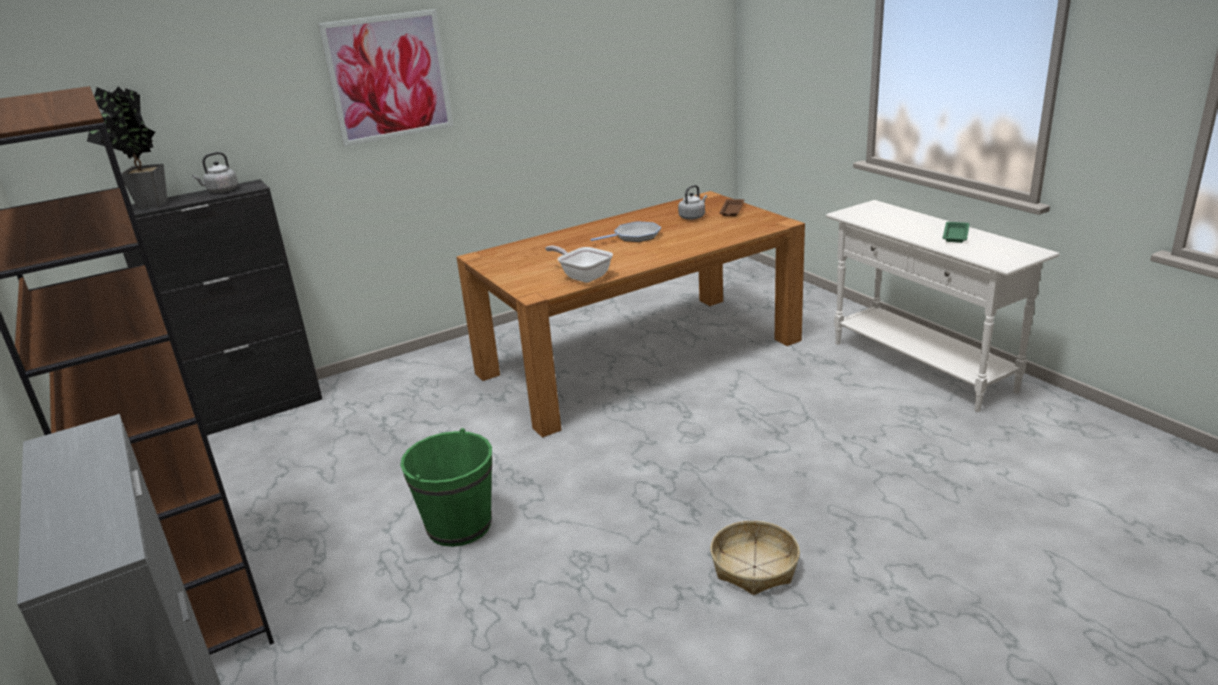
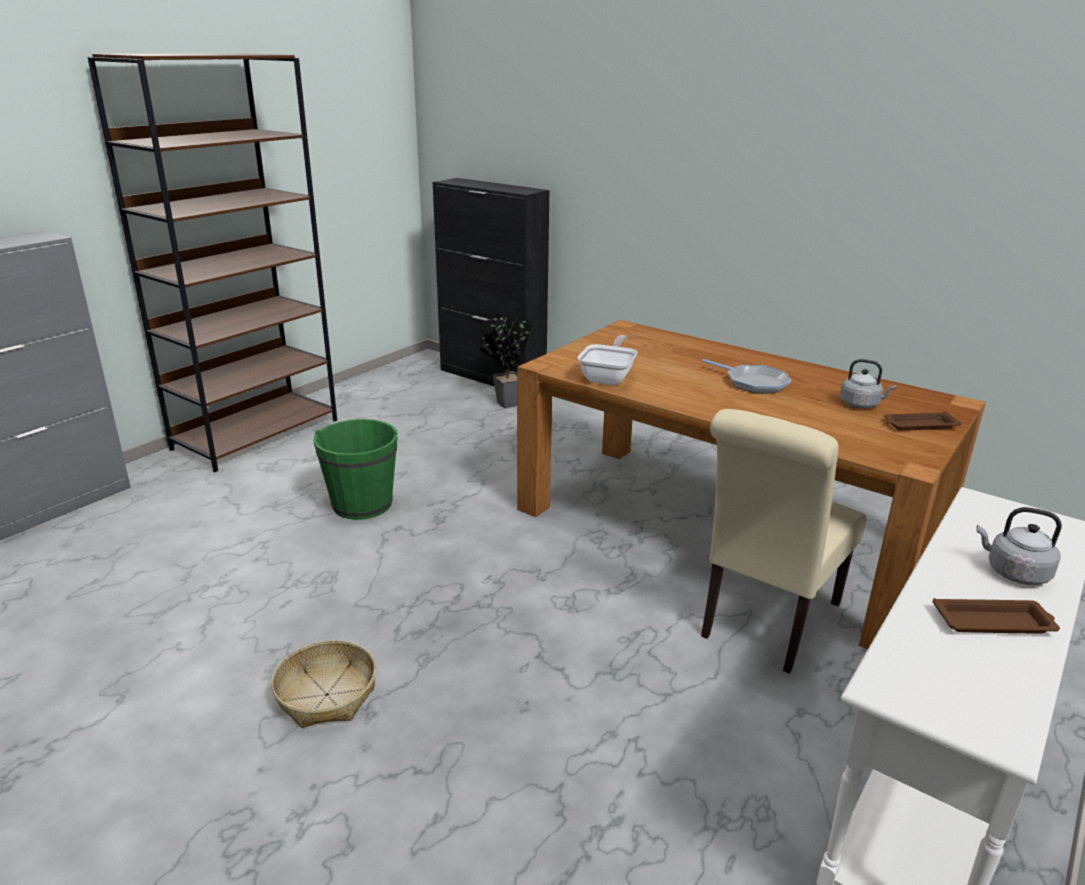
camera: 65 degrees right, 0 degrees up
potted plant [87,86,168,209] -> potted plant moved to [479,312,532,408]
grey kettle [192,152,238,193] -> grey kettle moved to [976,507,1062,585]
picture [318,9,453,147] -> none
green tray [943,222,970,243] -> brown tray [933,598,1060,633]
none -> beige chair [701,409,867,674]

